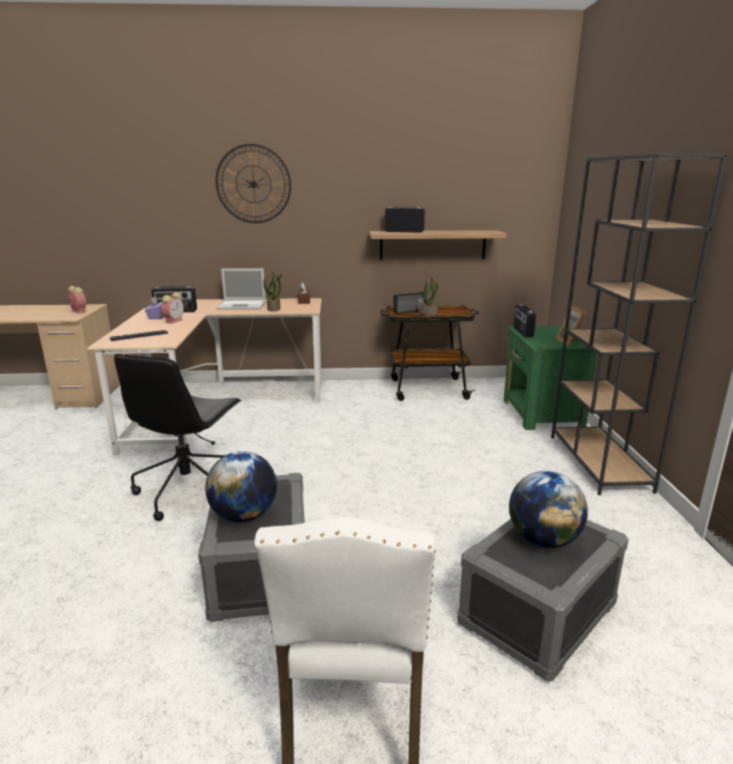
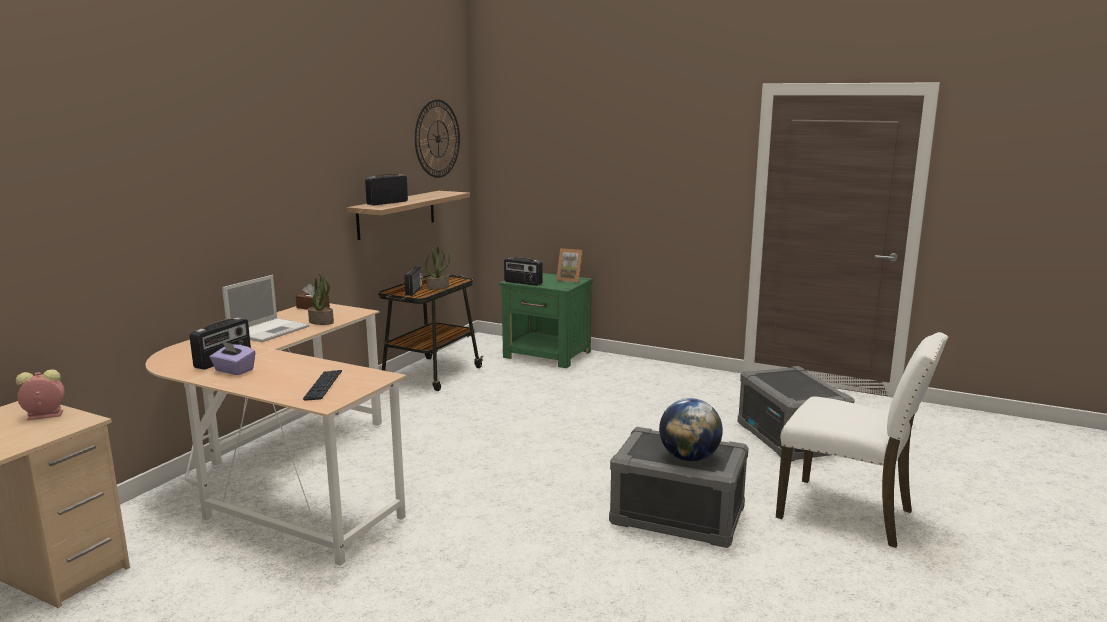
camera: 60 degrees left, 5 degrees down
black office chair [114,354,241,521] -> none
alarm clock [161,293,184,324] -> none
wall clock [216,144,291,223] -> wall clock moved to [415,99,460,178]
globe [509,471,588,548] -> none
bookcase [551,154,727,495] -> none

